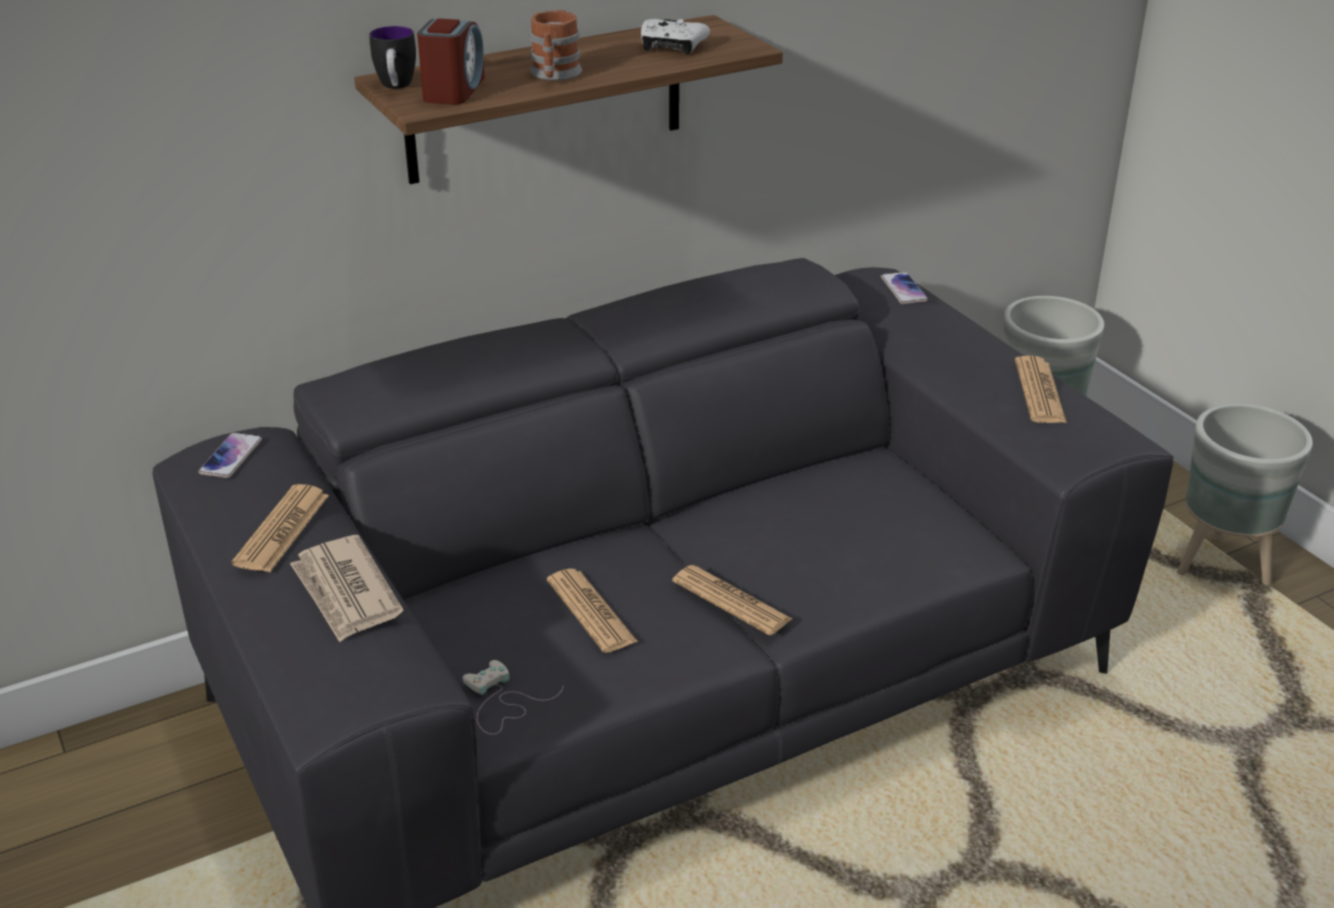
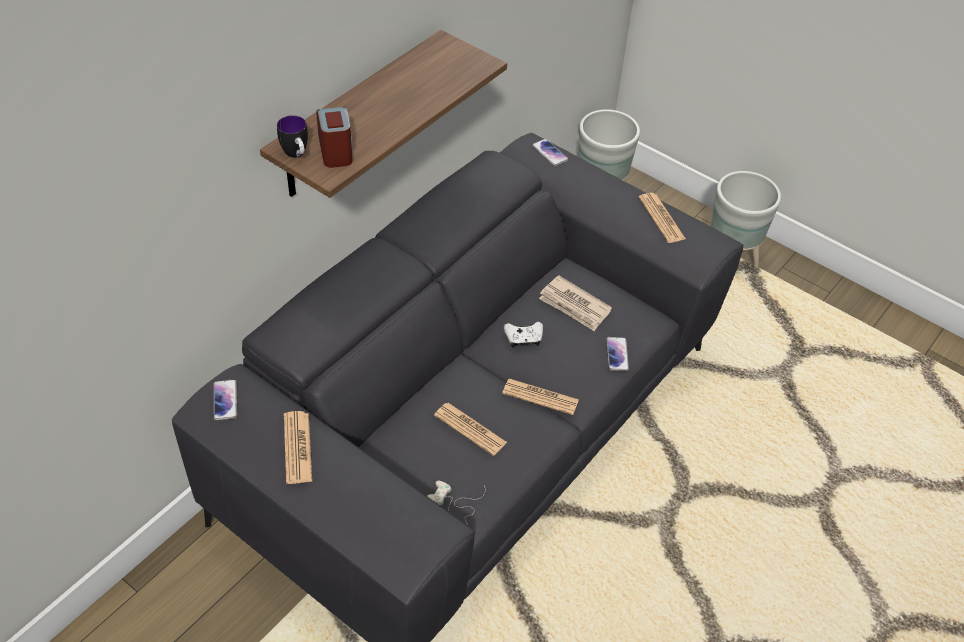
camera: 25 degrees left, 15 degrees up
newspaper [290,535,403,642] -> newspaper moved to [539,276,612,331]
mug [530,10,582,81] -> none
white game controller [641,19,710,55] -> white game controller moved to [504,322,543,348]
none -> phone [606,337,629,371]

